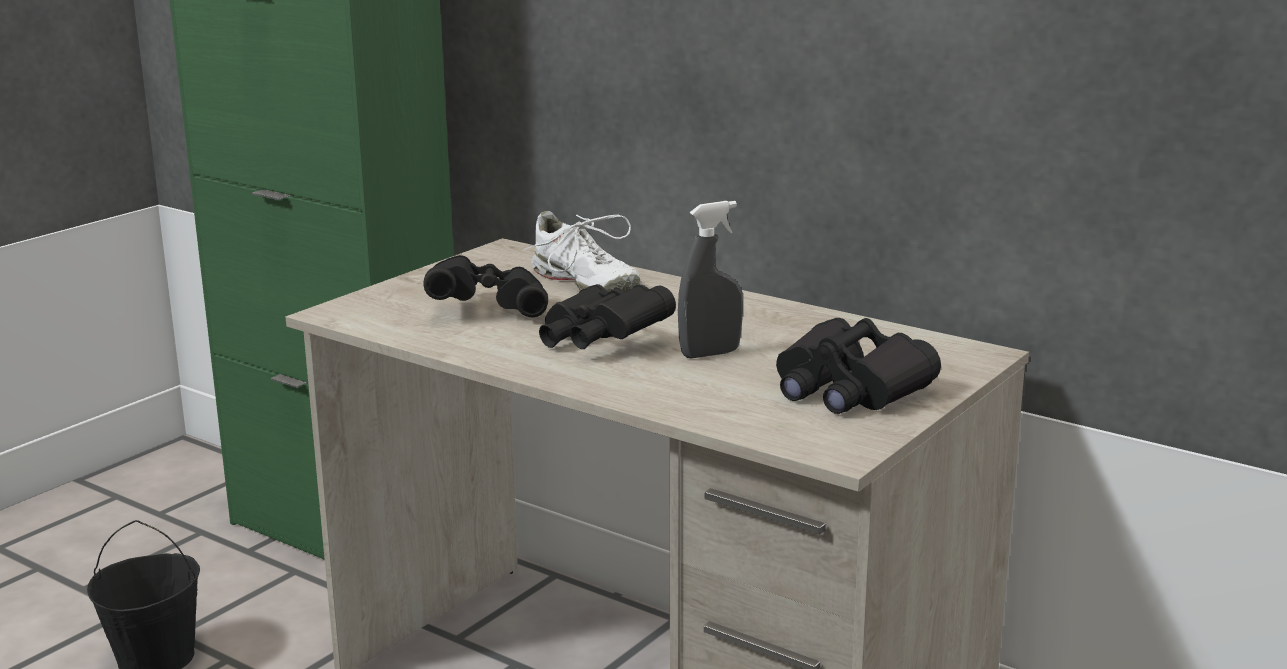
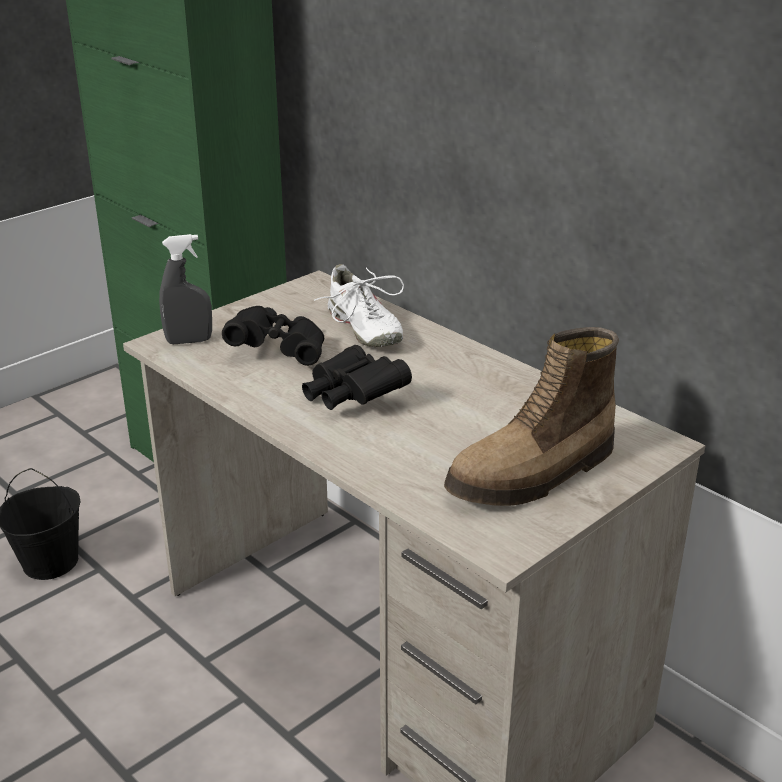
camera: 10 degrees right, 10 degrees up
grey spray bottle [678,201,743,358] -> grey spray bottle moved to [159,234,212,344]
black binoculars [776,318,941,414] -> boot [444,327,619,506]

